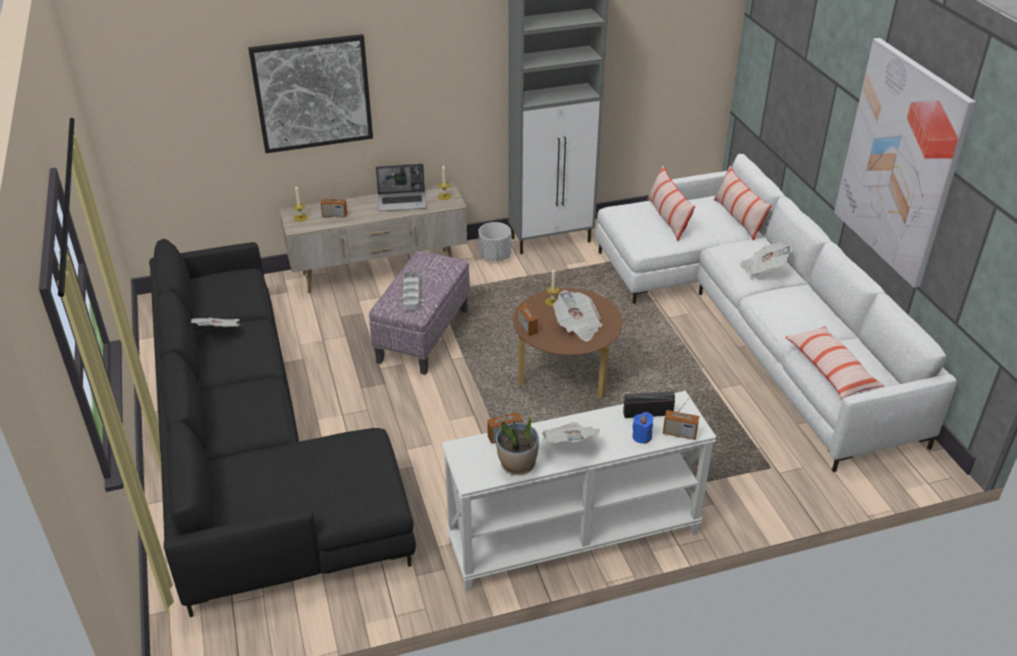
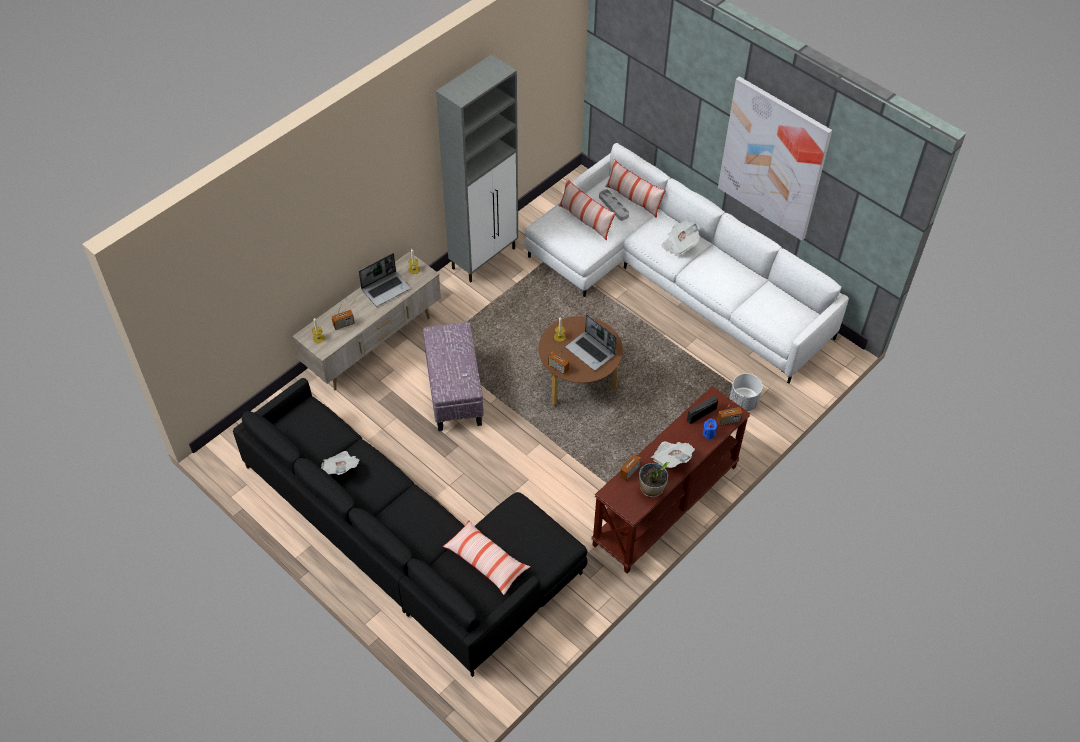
camera: 30 degrees left, 15 degrees up
picture [248,34,373,153] -> none
grey tray [403,272,420,311] -> grey tray moved to [599,189,629,221]
white console table [442,391,717,591] -> brown console table [591,386,750,574]
white planter [478,222,511,262] -> white planter moved to [730,373,763,411]
newspaper [553,290,603,341] -> laptop [566,314,617,371]
pillow [785,326,884,398] -> pillow moved to [443,520,530,595]

